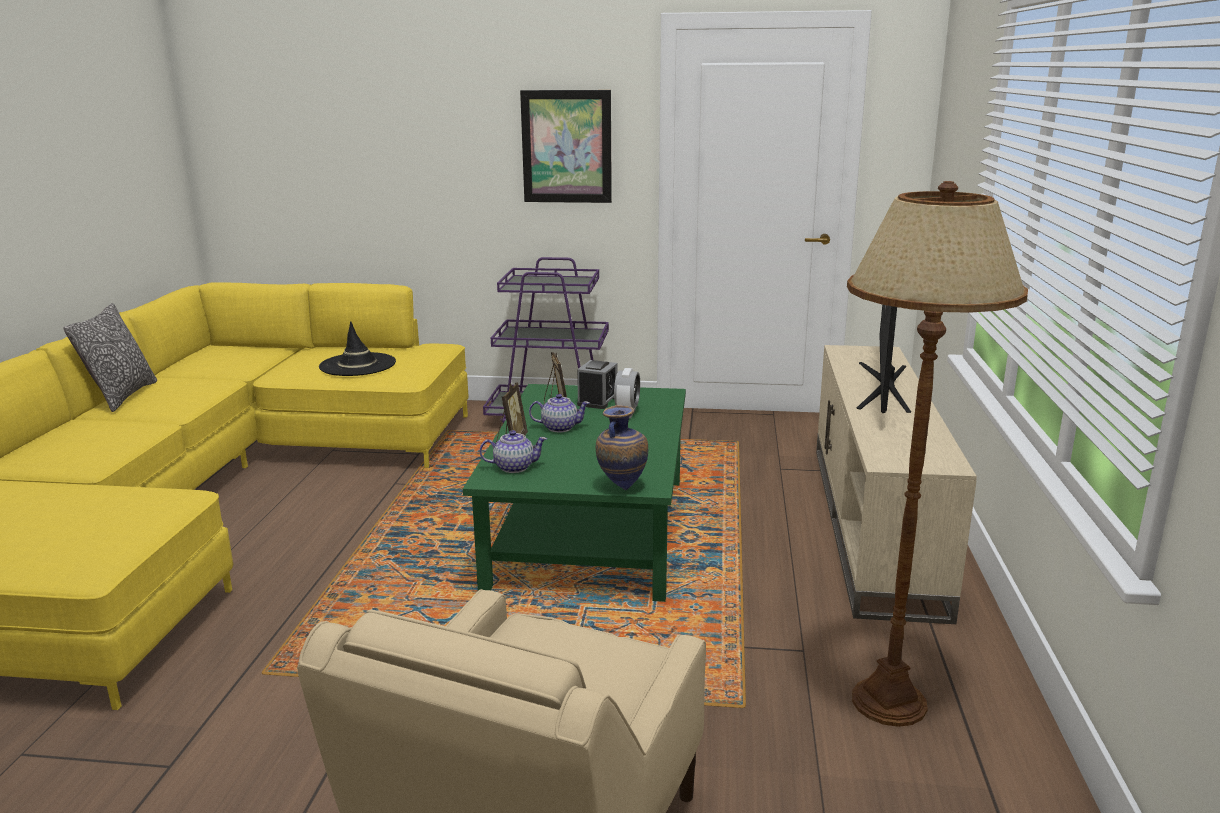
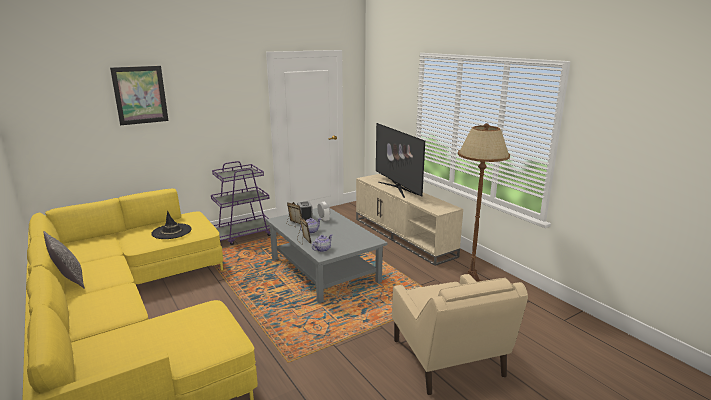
camera: 40 degrees left, 0 degrees up
green coffee table [463,384,686,602] -> grey coffee table [266,208,388,303]
picture [520,90,612,203] -> picture moved to [110,66,169,125]
vase [596,405,648,490] -> none

